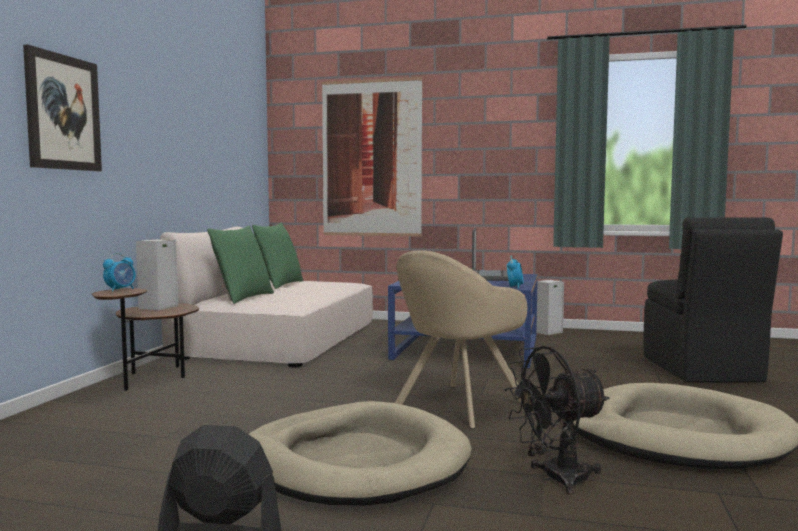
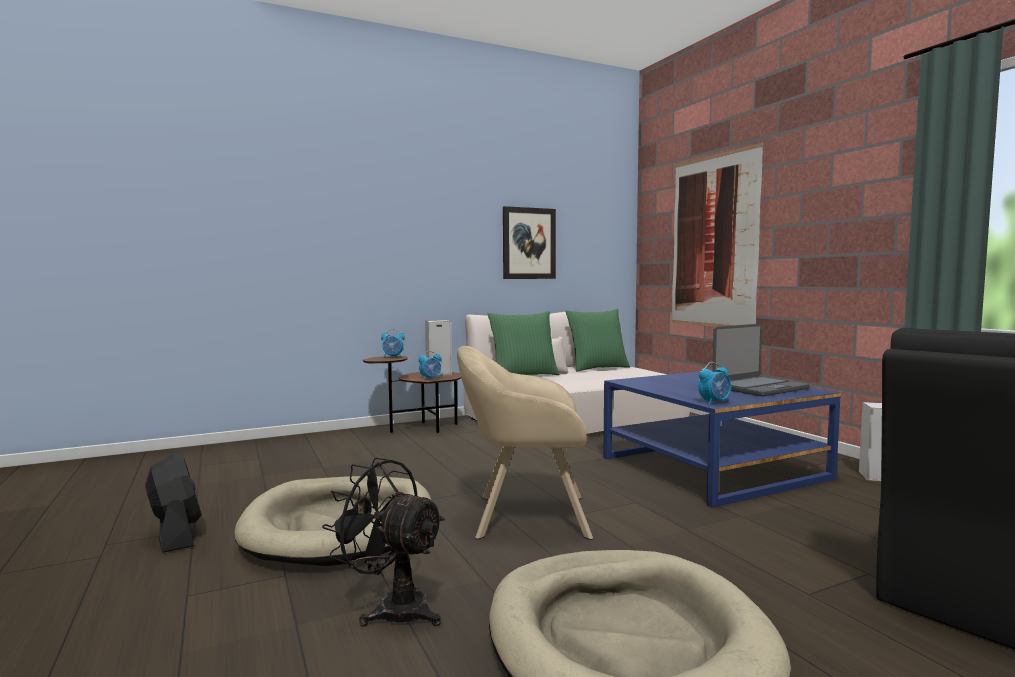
camera: 50 degrees right, 0 degrees up
picture [23,44,102,171] -> picture moved to [503,206,556,279]
none -> alarm clock [419,351,441,380]

